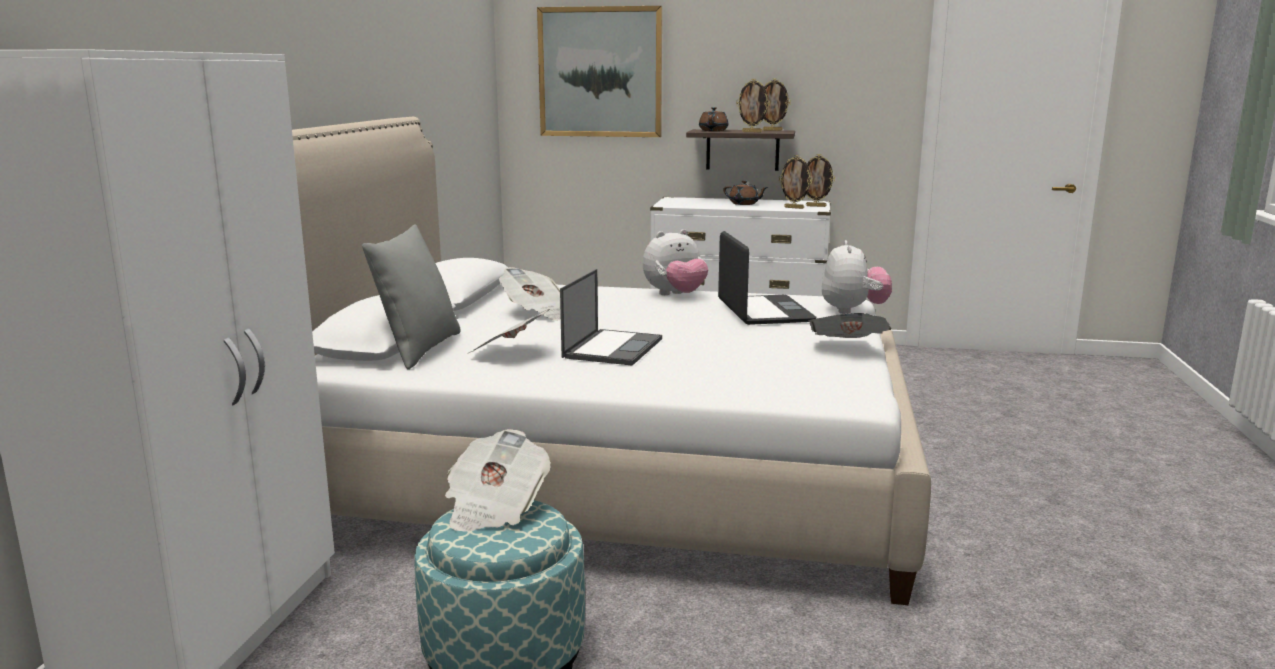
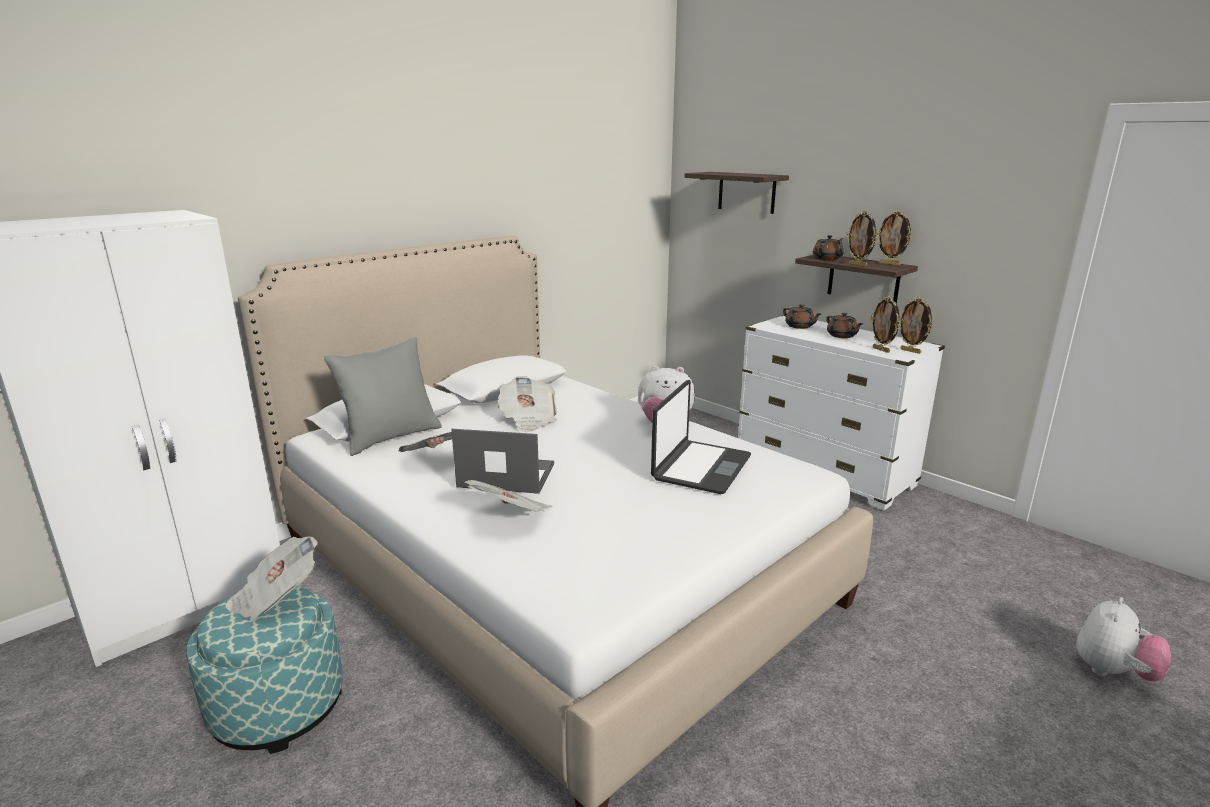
camera: 35 degrees right, 5 degrees up
picture [537,6,662,137] -> shelf [685,172,789,214]
laptop [560,269,662,366] -> laptop turned 135 degrees counterclockwise [451,429,554,494]
newspaper [808,313,891,338] -> newspaper moved to [465,480,553,511]
plush toy [822,240,892,314] -> plush toy moved to [1076,597,1171,682]
none -> brown teapot [783,304,821,329]

